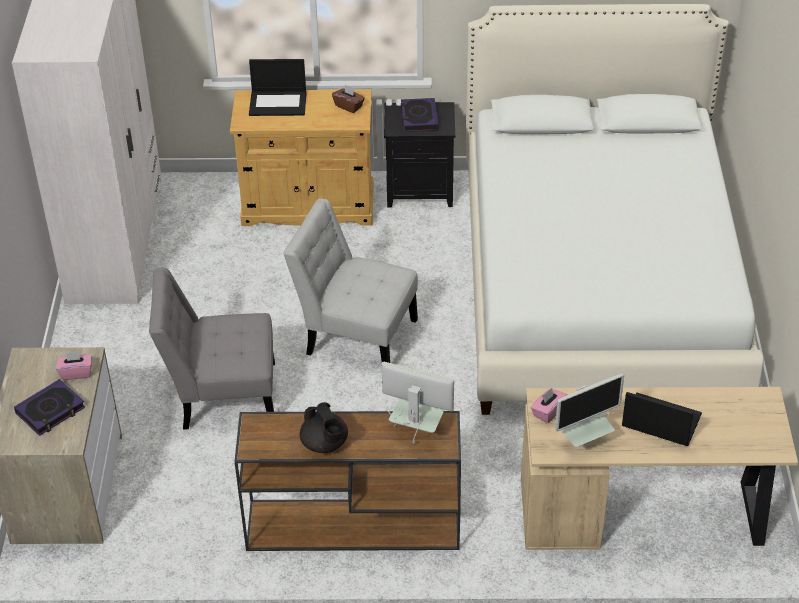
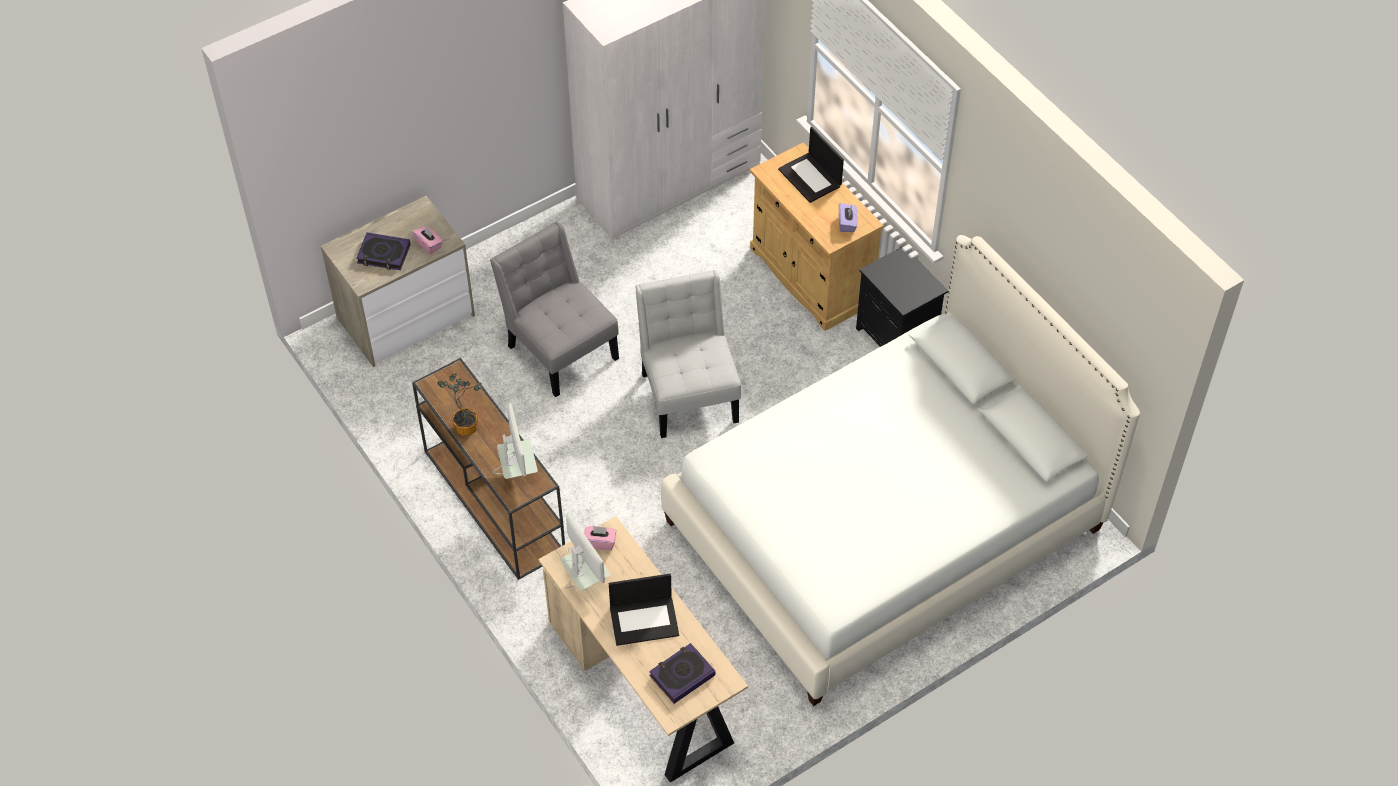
camera: 55 degrees right, 10 degrees up
black teapot [299,402,348,453] -> potted plant [437,373,482,436]
brown tissue box [332,84,365,113] -> purple tissue box [839,203,858,232]
book [401,98,438,132] -> book moved to [649,643,715,704]
monitor [555,374,624,447] -> monitor turned 150 degrees counterclockwise [560,513,610,591]
laptop [622,392,702,446] -> laptop turned 90 degrees clockwise [609,574,679,646]

